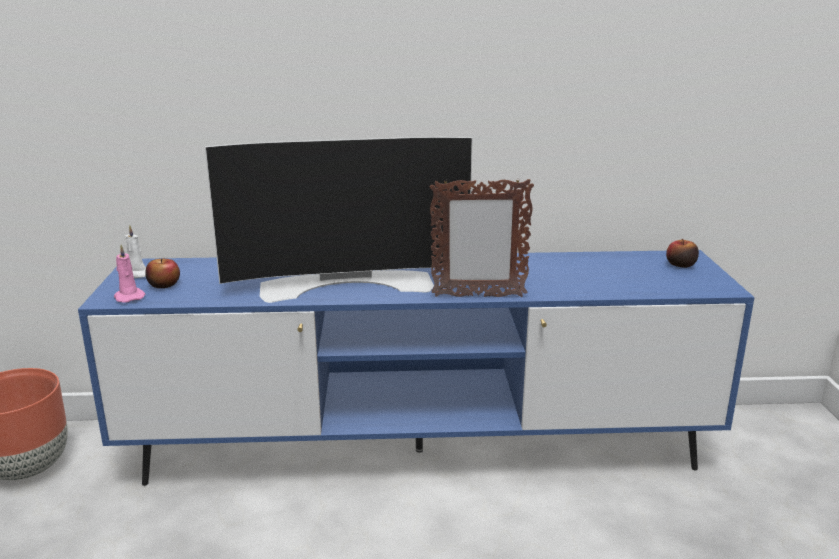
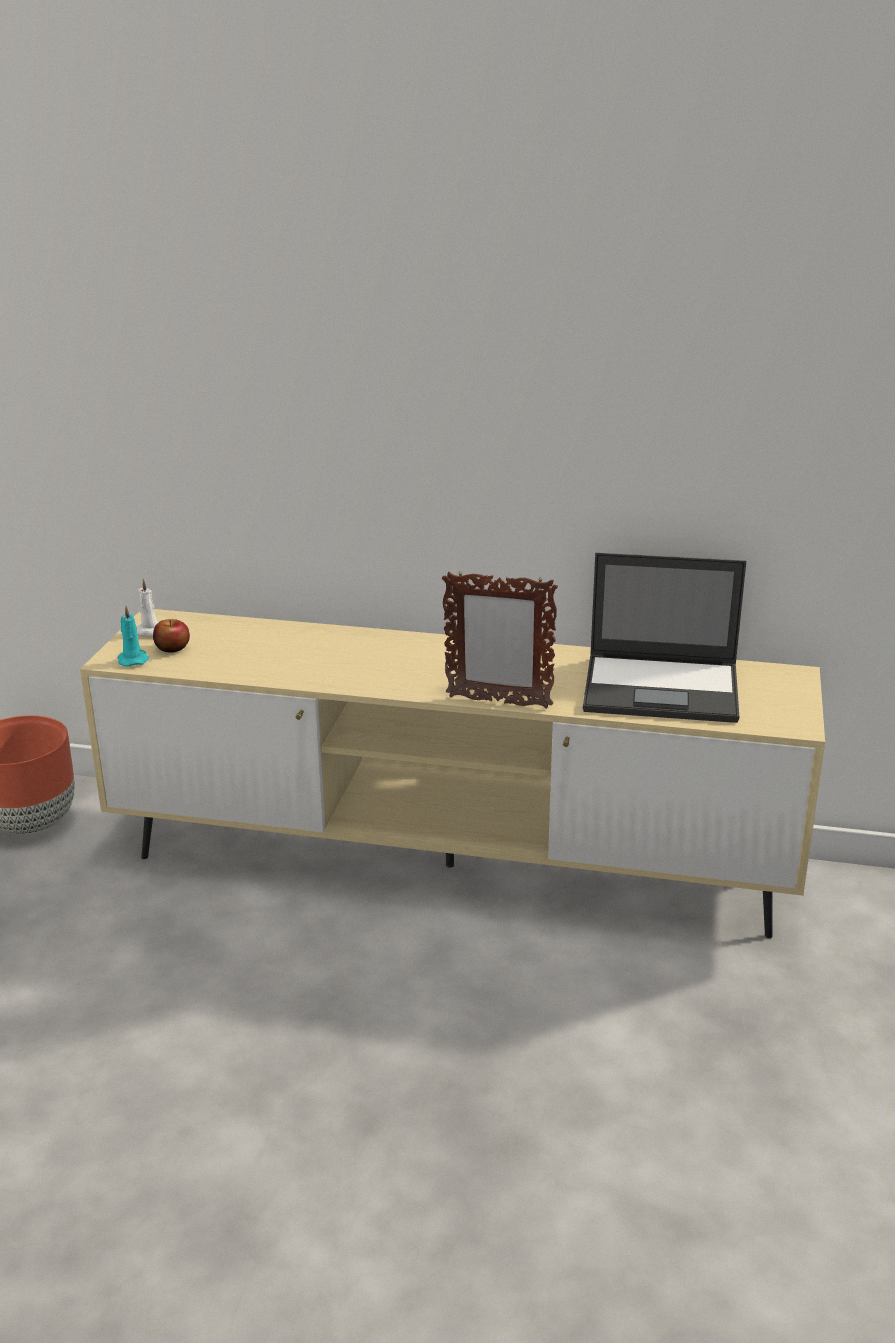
camera: 15 degrees right, 5 degrees up
blue tv stand [78,250,755,486] -> beige tv stand [80,609,825,938]
pink candle [114,245,145,303] -> turquoise candle [118,606,149,667]
television [205,137,473,303] -> none
apple [666,239,699,268] -> none
none -> laptop [583,553,746,723]

